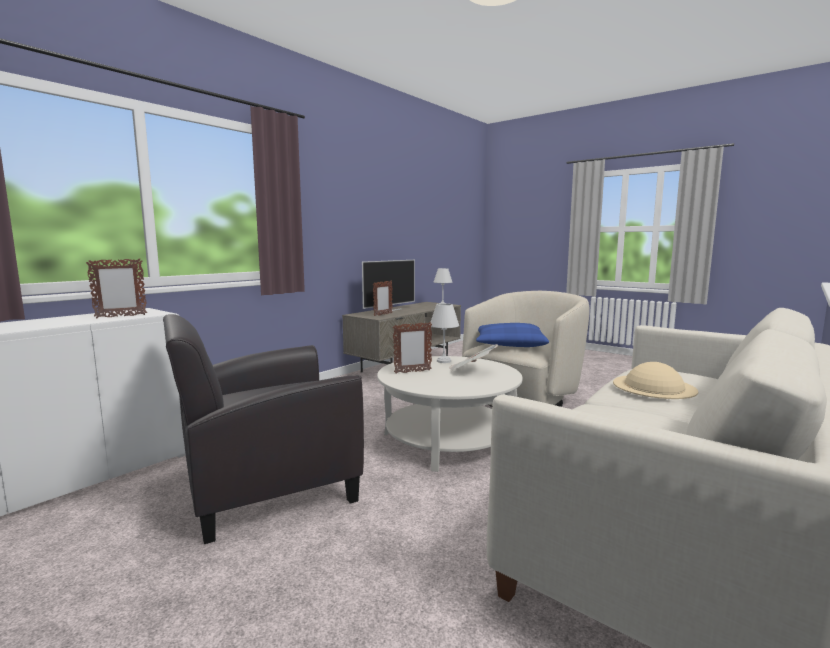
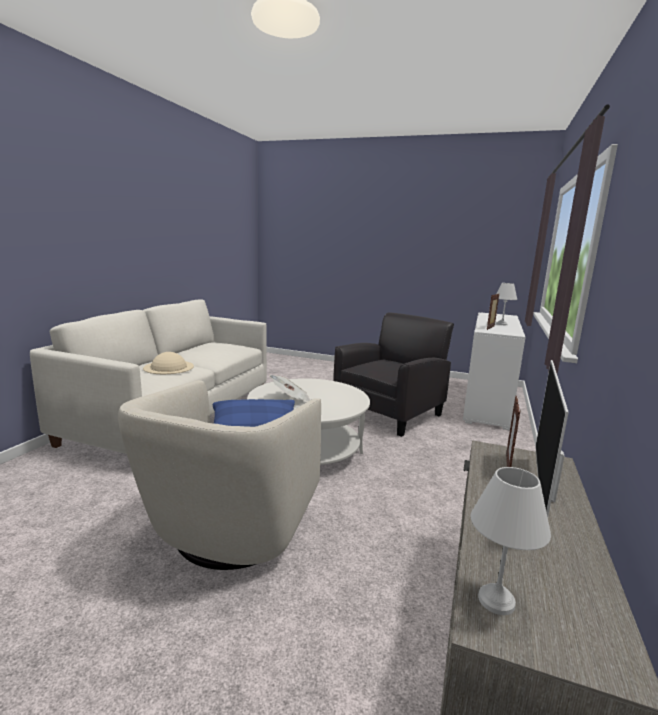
camera: 160 degrees right, 5 degrees up
picture frame [393,322,432,374] -> none
white table lamp [431,303,459,363] -> white table lamp moved to [497,283,517,325]

